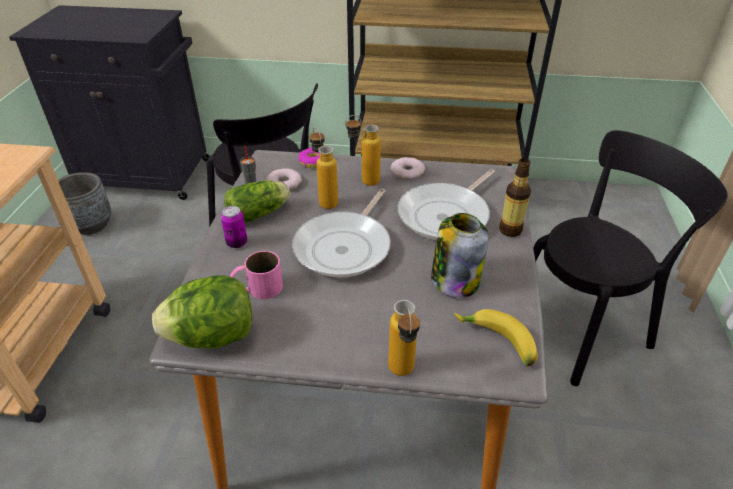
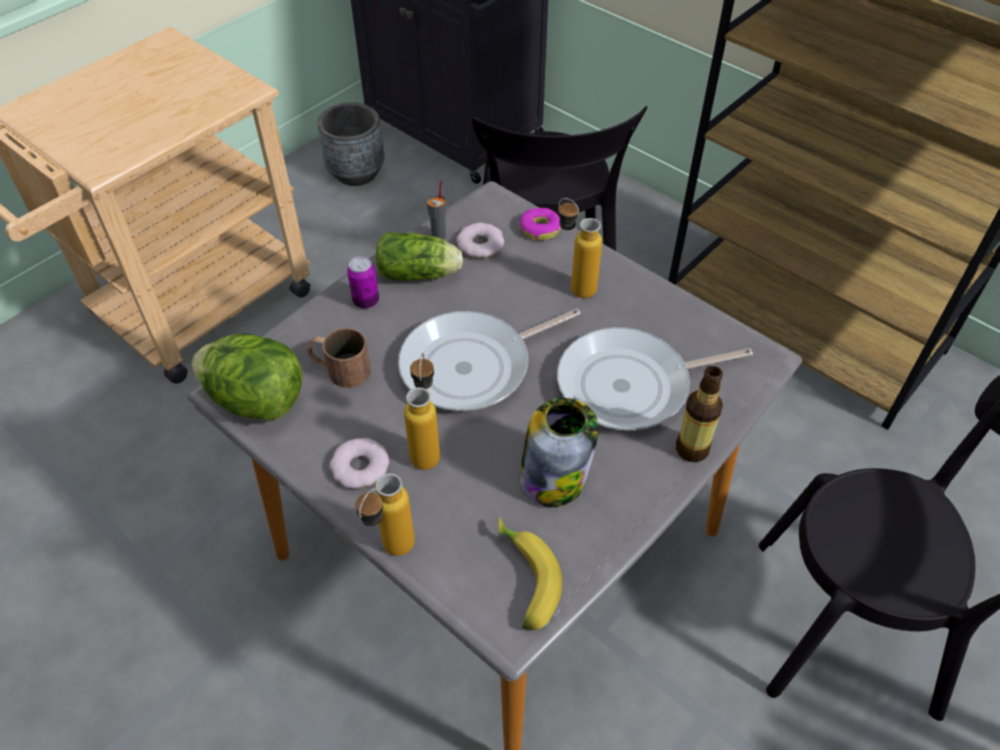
camera: 35 degrees right, 10 degrees up
pink mug [230,251,283,299] -> brown mug [307,328,371,388]
bottle [310,127,338,209] -> bottle moved to [404,353,440,470]
donut [391,157,425,179] -> donut moved to [329,438,389,489]

